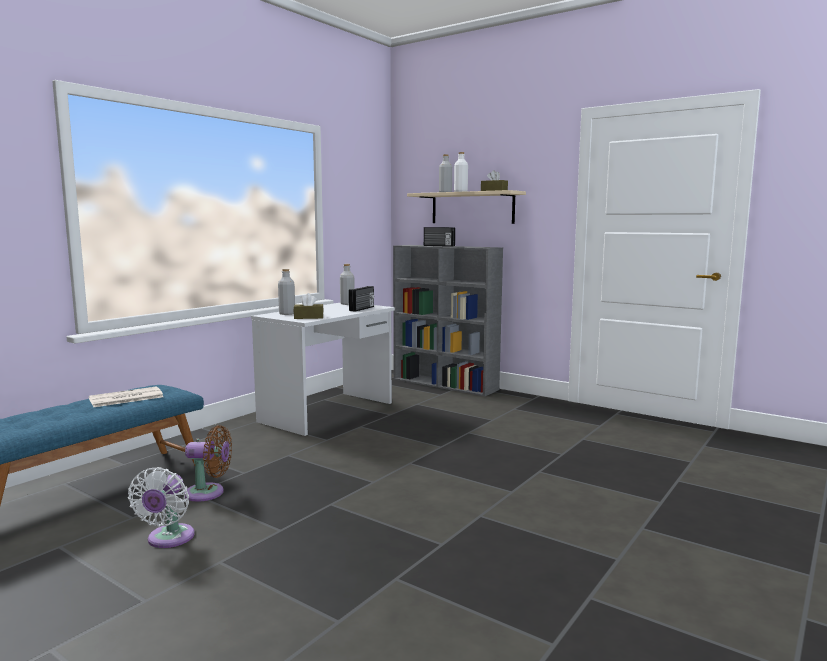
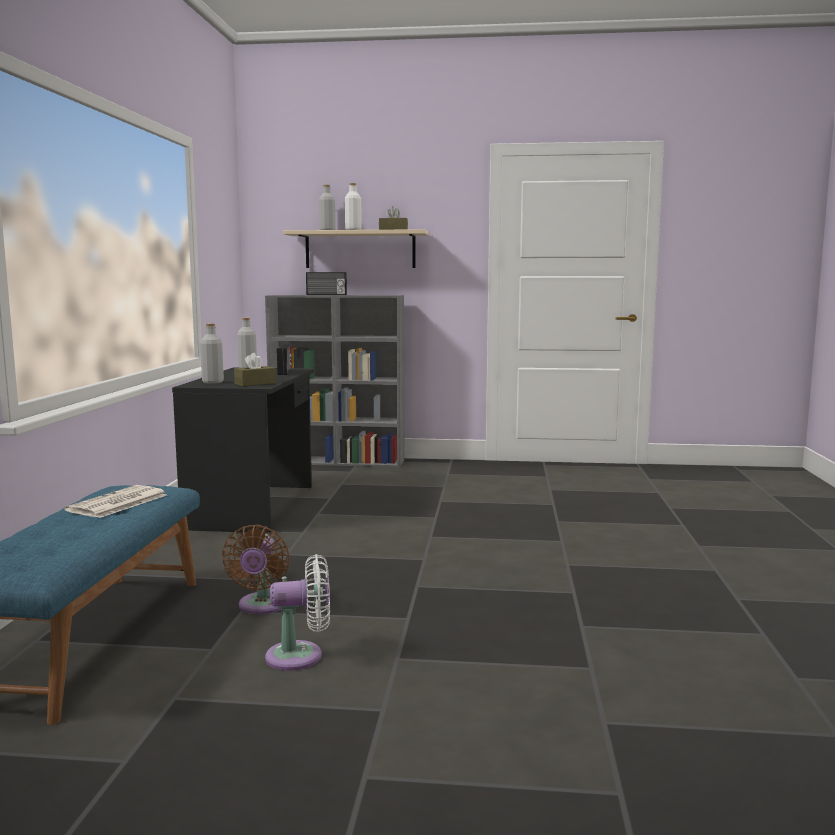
camera: 30 degrees left, 0 degrees up
white fan [128,467,195,548] -> white fan turned 75 degrees counterclockwise [265,554,330,671]
brown fan [185,425,232,502] -> brown fan turned 120 degrees clockwise [222,525,290,614]
white desk [251,303,395,436] -> black desk [172,368,314,533]

